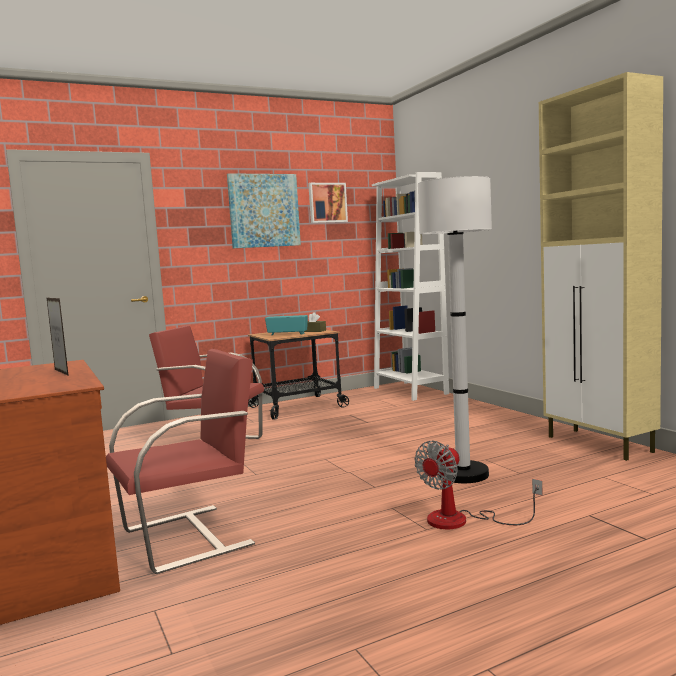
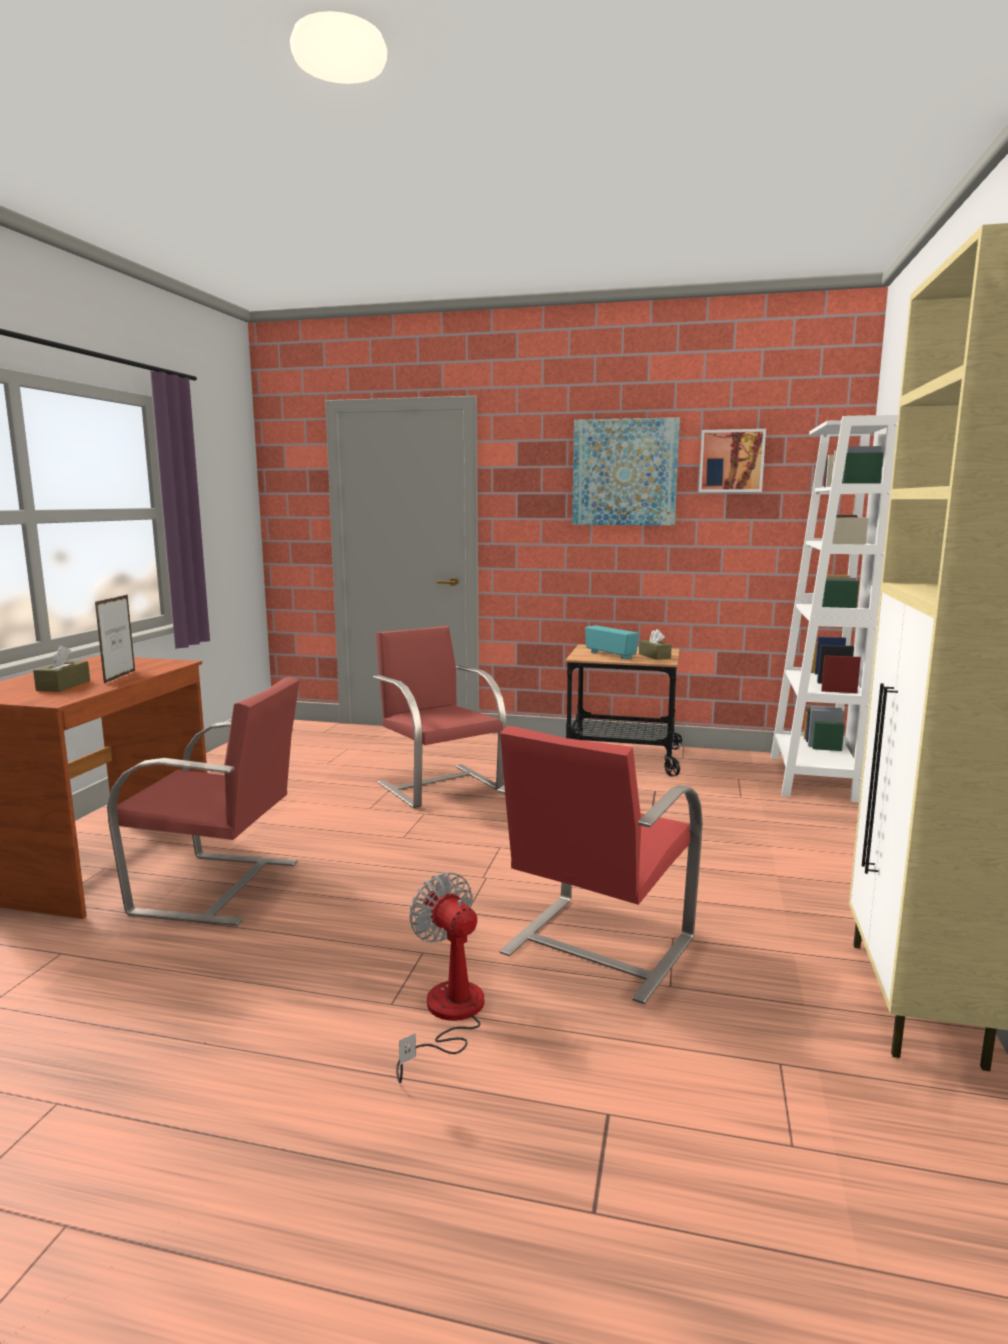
camera: 40 degrees right, 5 degrees up
fan [414,441,543,529] -> fan turned 60 degrees clockwise [396,872,484,1083]
white floor lamp [418,176,492,483] -> red chair [497,726,703,1004]
none -> brown tissue box [33,646,90,692]

